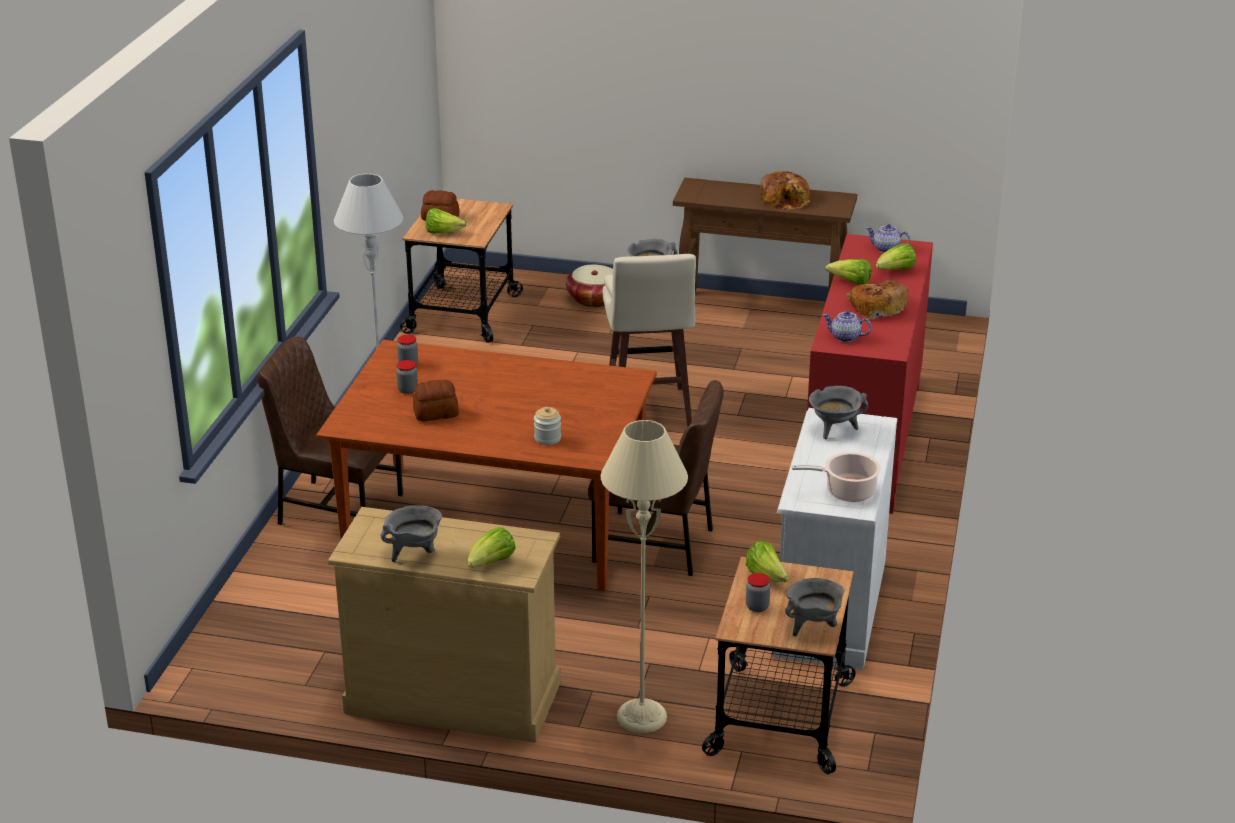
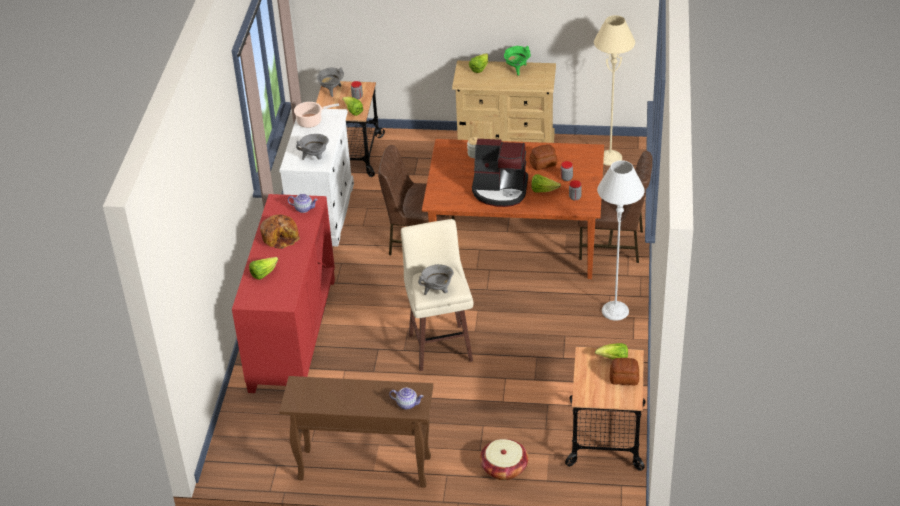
camera: 175 degrees right, 10 degrees up
grey cooking pot [381,505,442,562] -> green cooking pot [504,46,531,76]
beige floor lamp [601,420,688,733] -> beige floor lamp moved to [594,15,635,166]
bread [760,171,812,210] -> none
lettuce [825,259,871,285] -> lettuce moved to [531,174,561,193]
teapot [866,224,911,253] -> teapot moved to [389,388,424,409]
none -> coffee machine [472,139,528,207]

